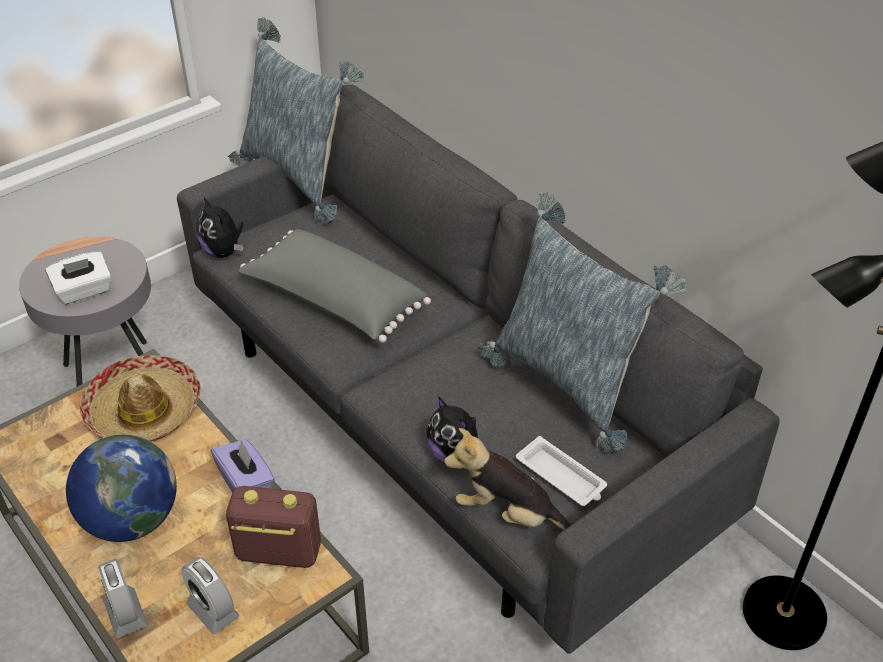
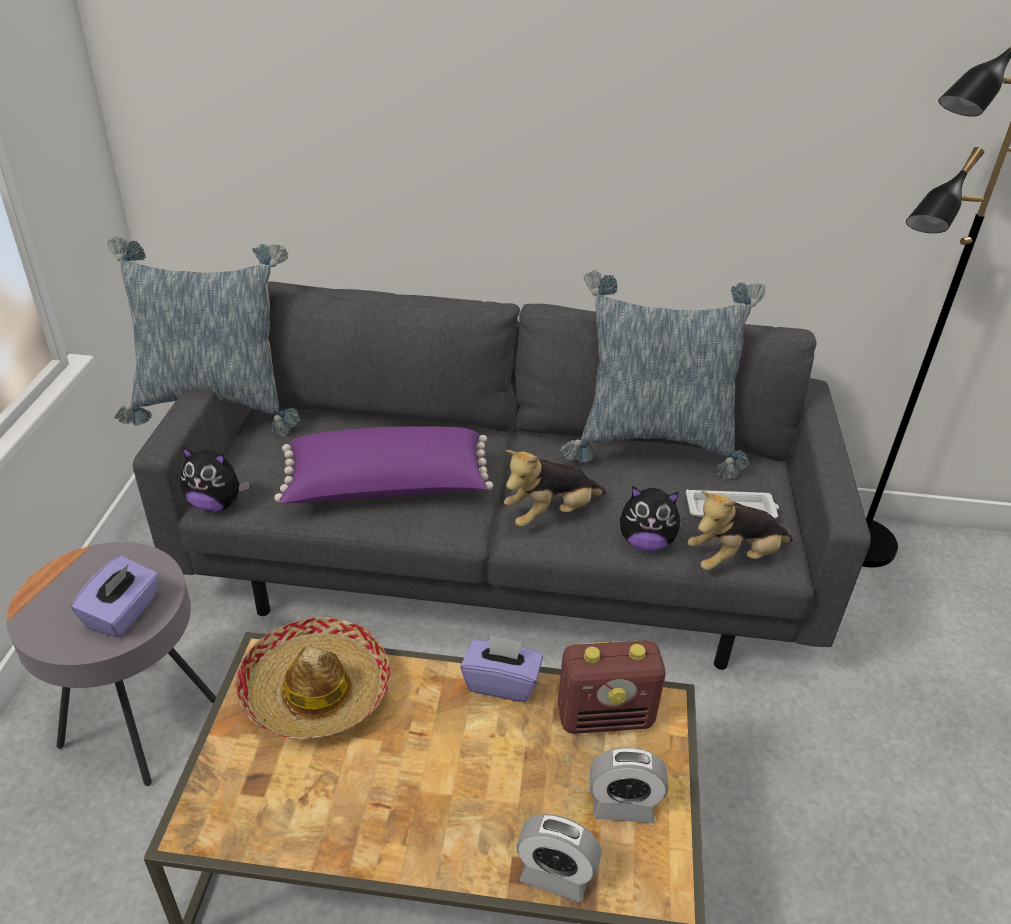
camera: 45 degrees left, 5 degrees down
white tissue box [45,252,111,305] -> purple tissue box [71,555,159,638]
globe [66,435,177,542] -> none
radio [226,486,321,568] -> radio turned 150 degrees counterclockwise [558,640,665,734]
grey pillow [239,229,431,343] -> purple pillow [274,426,493,503]
none -> plush toy [504,450,606,527]

